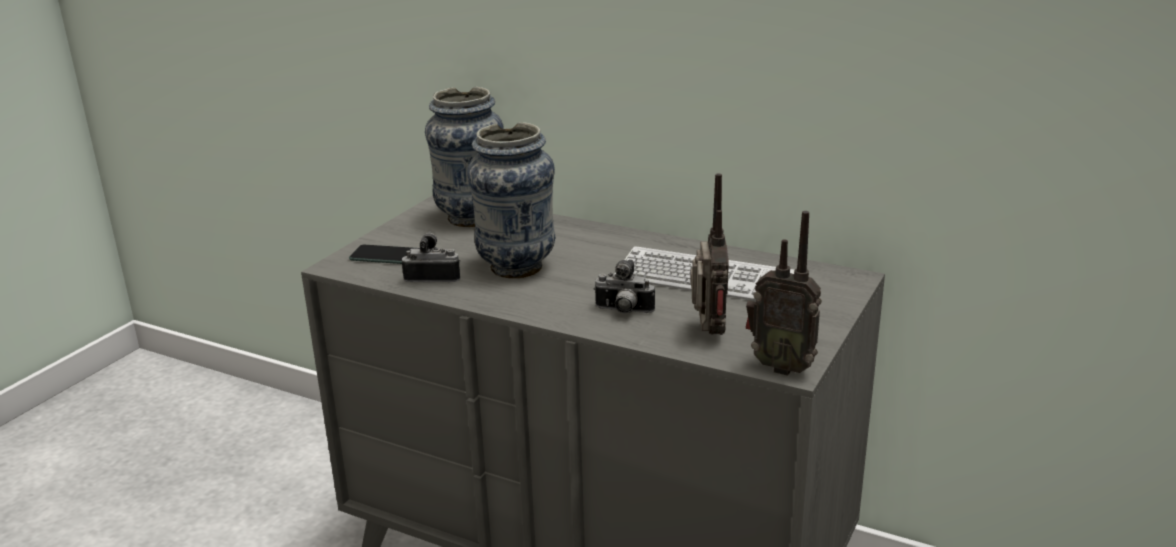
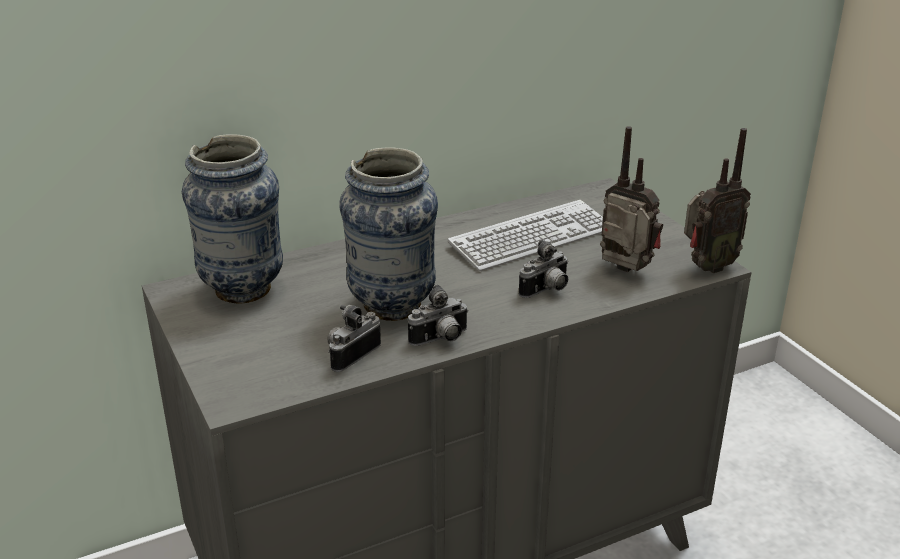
camera: 55 degrees left, 5 degrees up
phone [349,245,420,264] -> none
none -> camera [408,285,469,346]

